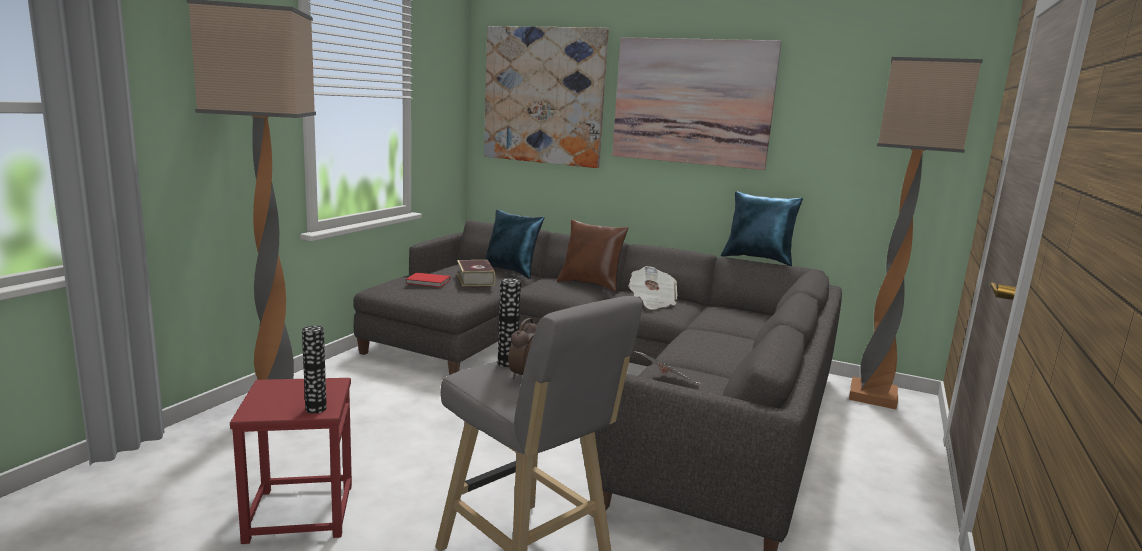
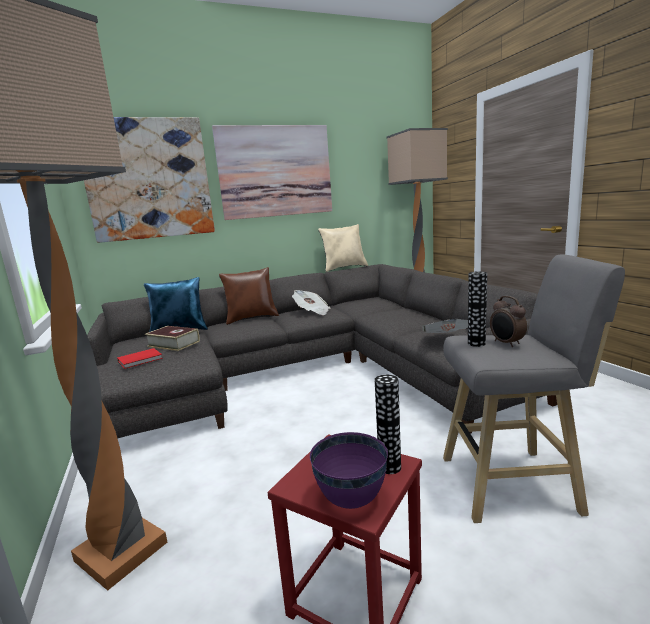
camera: 45 degrees left, 0 degrees up
blue pillow [721,191,803,266] -> beige pillow [318,224,368,272]
none -> purple bowl [310,432,388,509]

